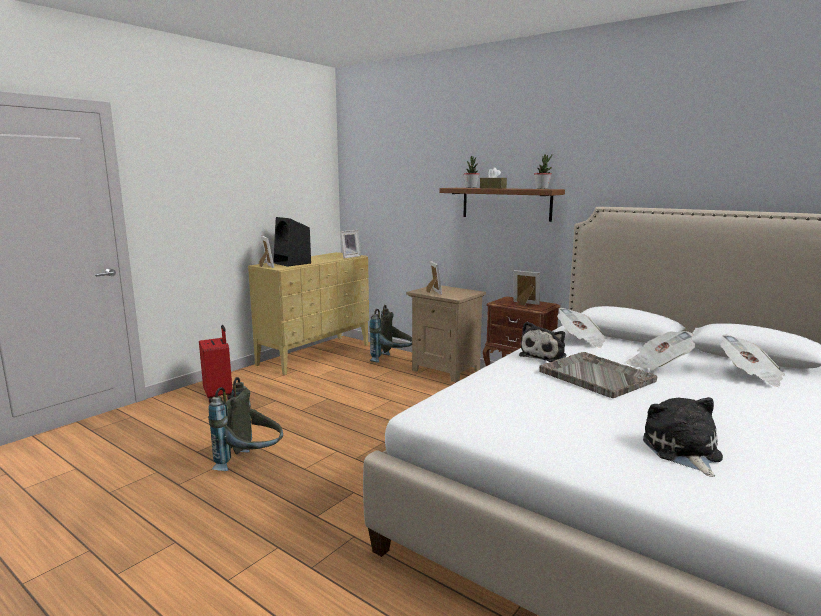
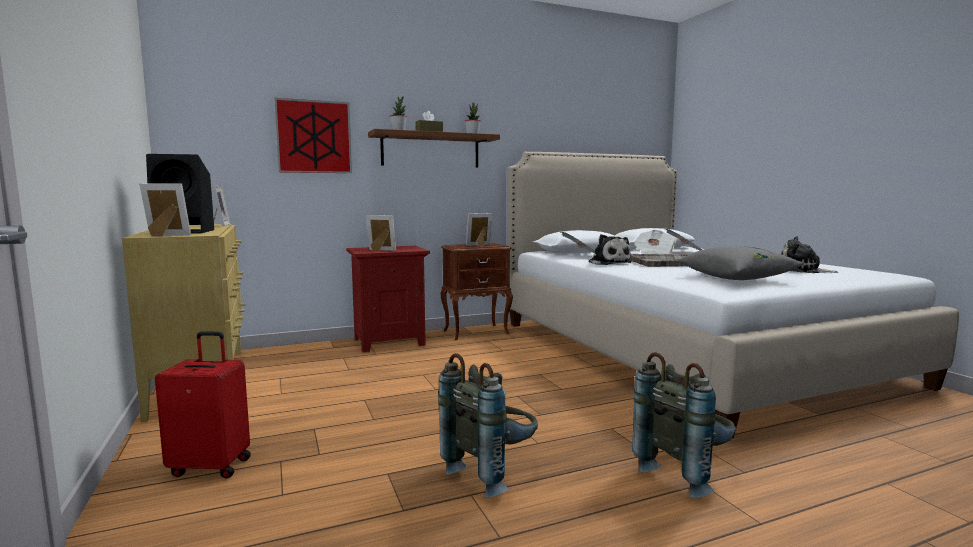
camera: 60 degrees left, 5 degrees down
grey backpack [369,305,412,363] -> grey backpack moved to [632,352,736,498]
beige nightstand [406,285,486,382] -> red nightstand [346,246,430,352]
none -> picture [274,98,352,173]
none -> grey pillow [679,246,804,280]

